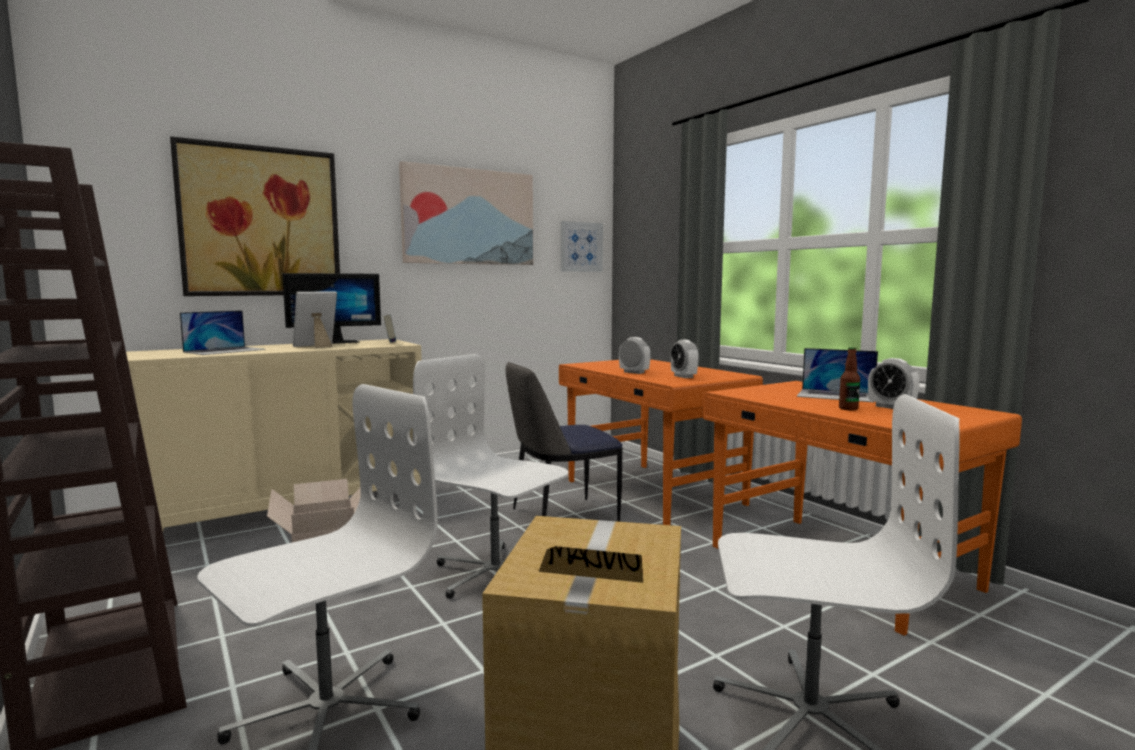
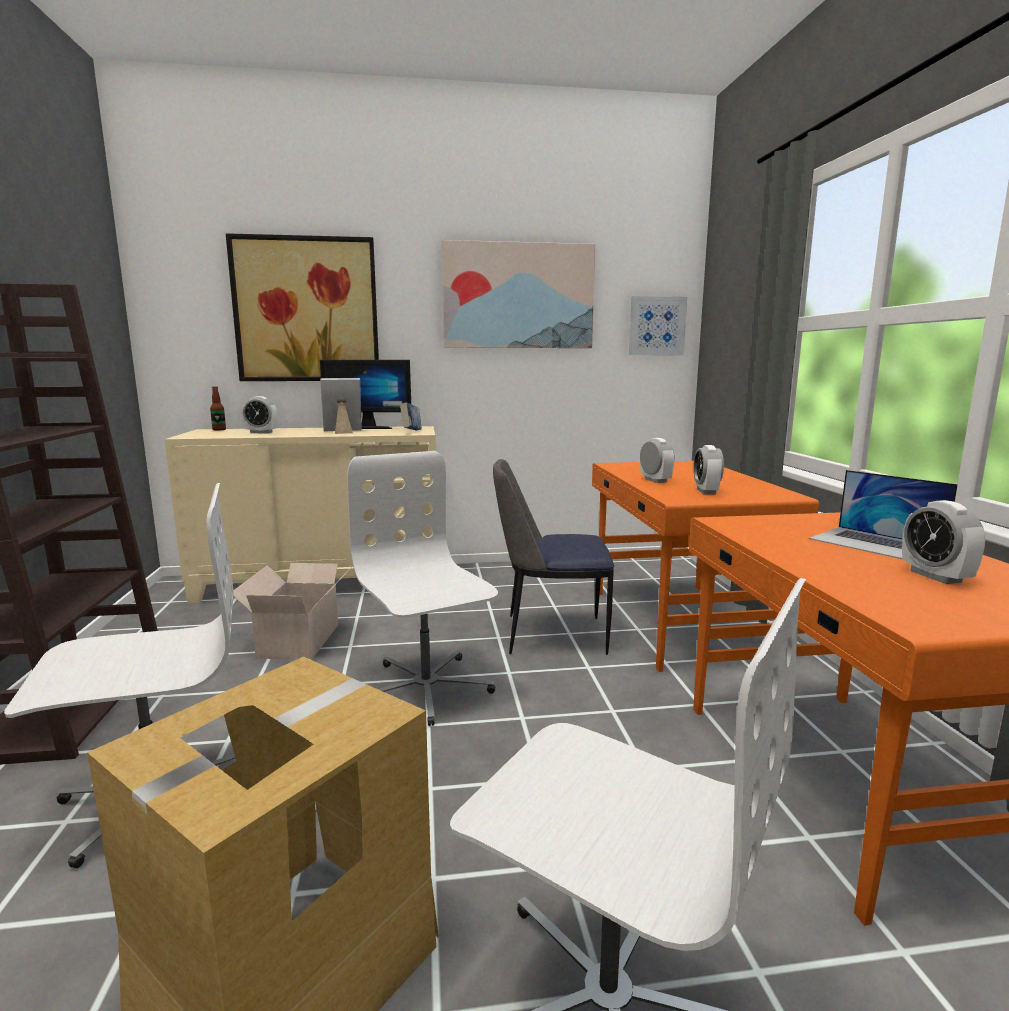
camera: 25 degrees right, 5 degrees up
laptop [180,310,266,355] -> alarm clock [242,396,278,433]
bottle [839,347,860,410] -> bottle moved to [210,386,226,431]

